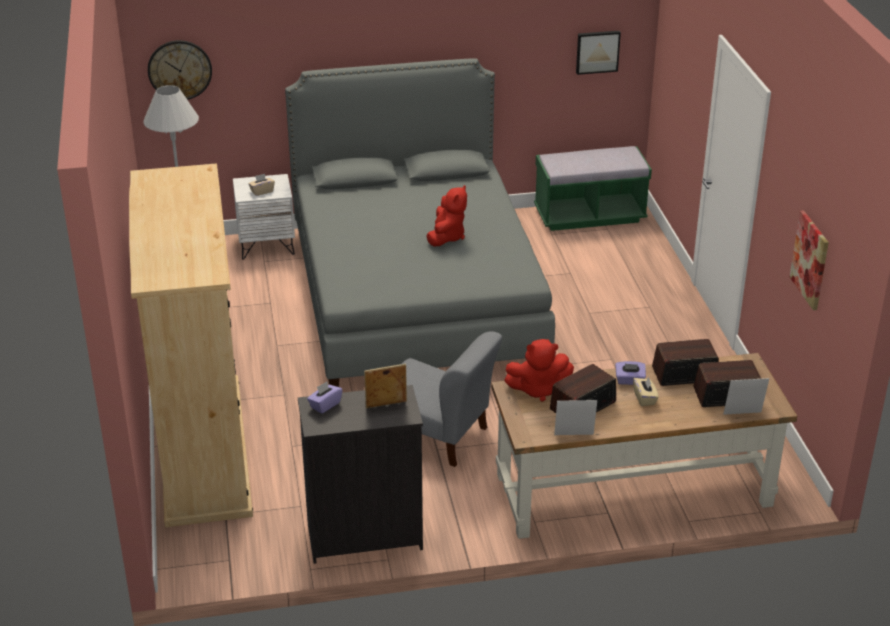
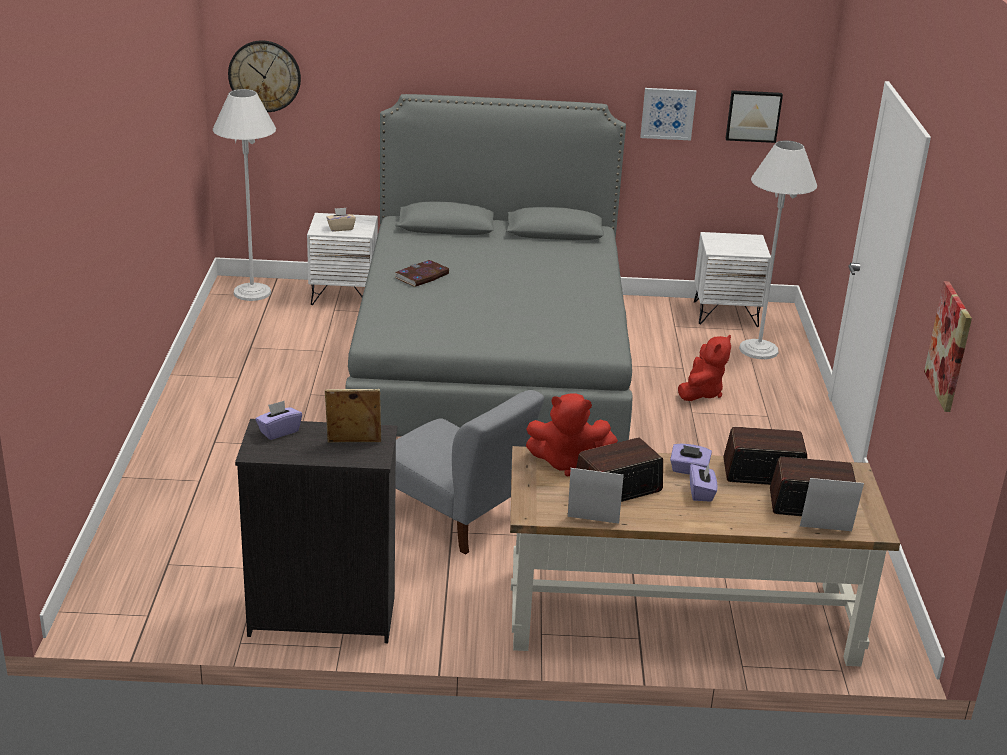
camera: 10 degrees right, 5 degrees down
beige wardrobe [129,163,253,528] -> none
red plush toy [427,185,467,247] -> red plush toy moved to [678,335,731,401]
green bench [534,146,652,231] -> white nightstand [694,232,771,327]
beige tissue box [633,376,659,406] -> purple tissue box [690,464,717,502]
none -> book [395,260,449,287]
none -> picture [640,88,697,140]
none -> white floor lamp [739,141,817,359]

